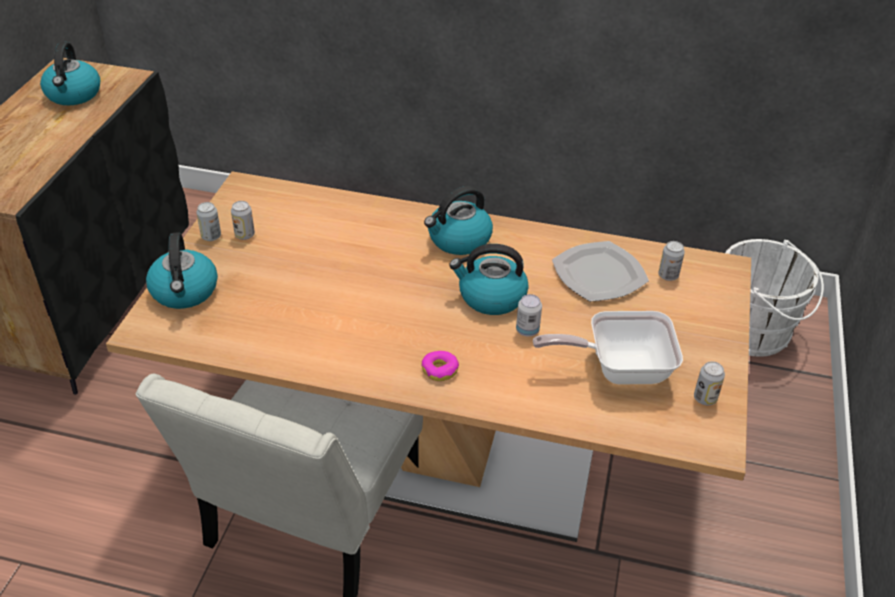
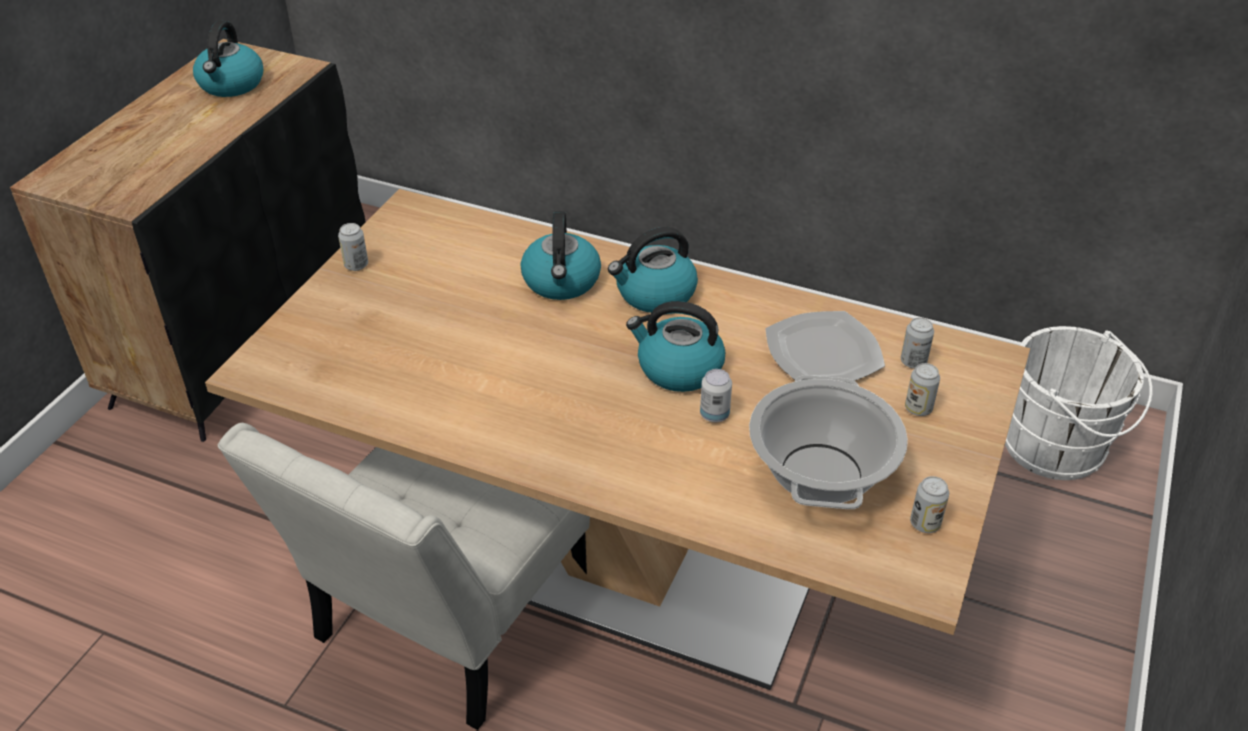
camera: 10 degrees right, 0 degrees up
kettle [146,232,218,309] -> kettle moved to [521,211,601,300]
can [231,201,255,240] -> can moved to [905,363,940,416]
donut [421,351,459,381] -> none
frying pan [533,311,683,384] -> cooking pot [749,375,908,509]

